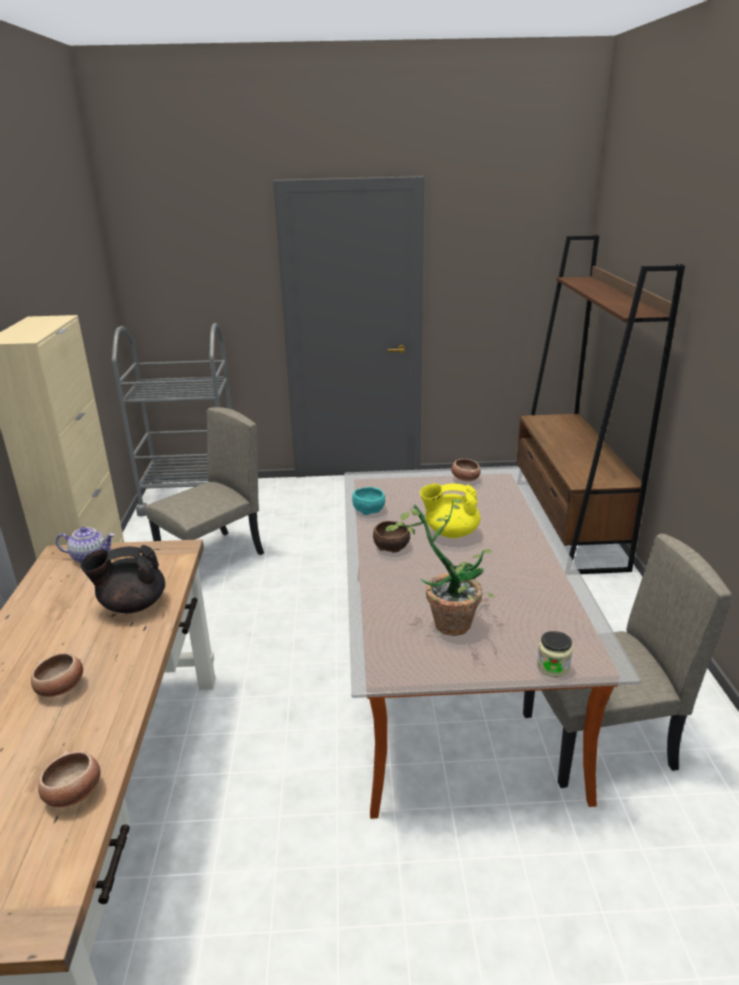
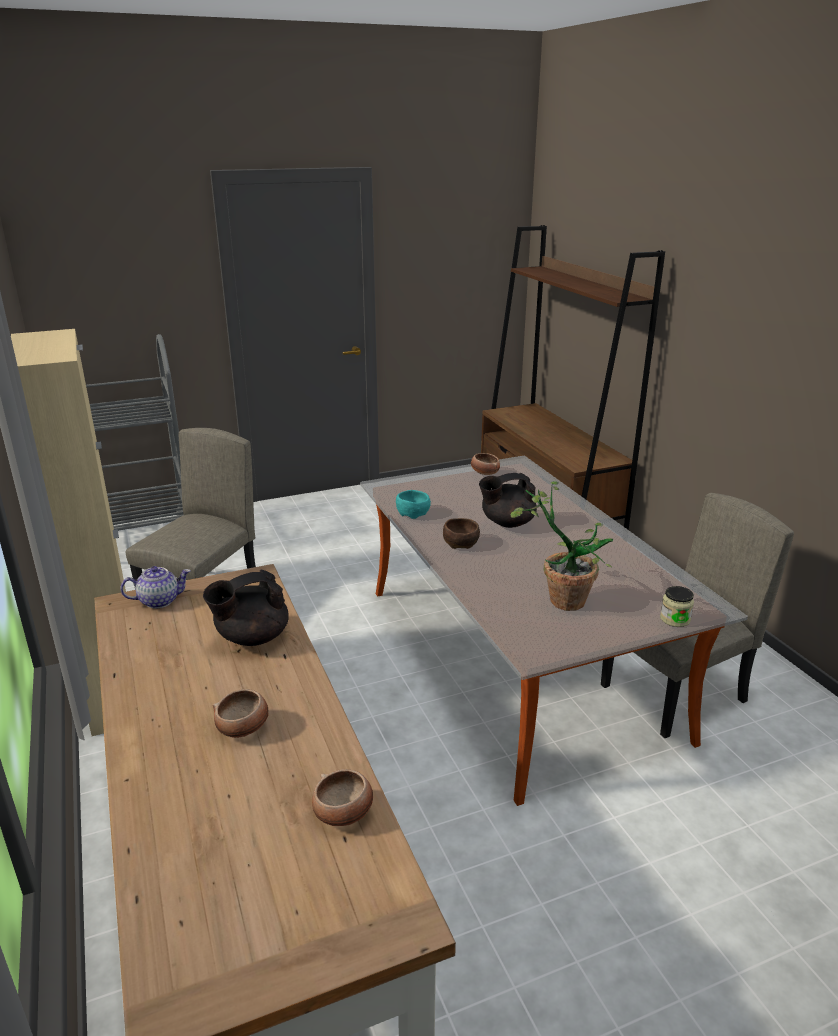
camera: 20 degrees left, 0 degrees up
yellow teapot [420,484,480,538] -> black teapot [479,473,537,528]

